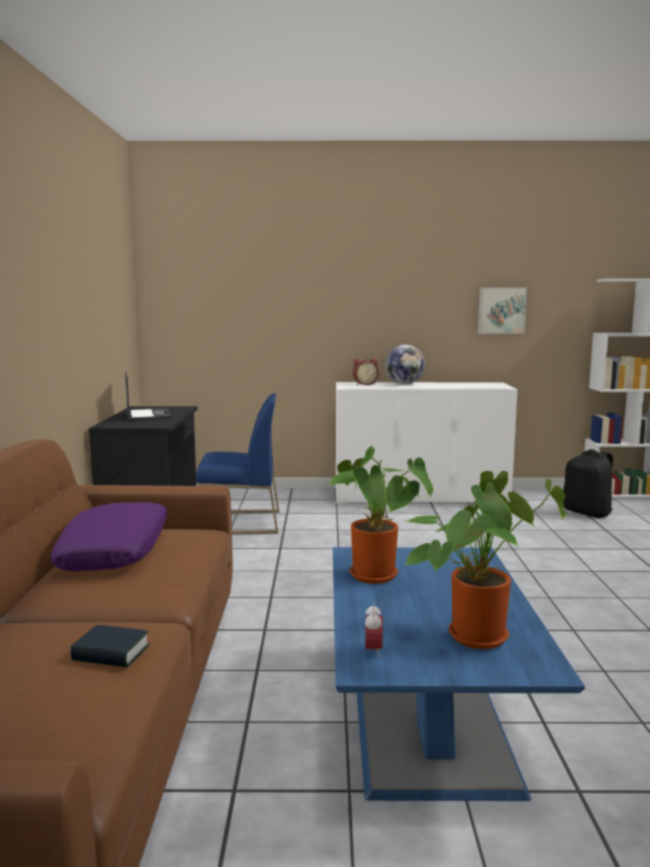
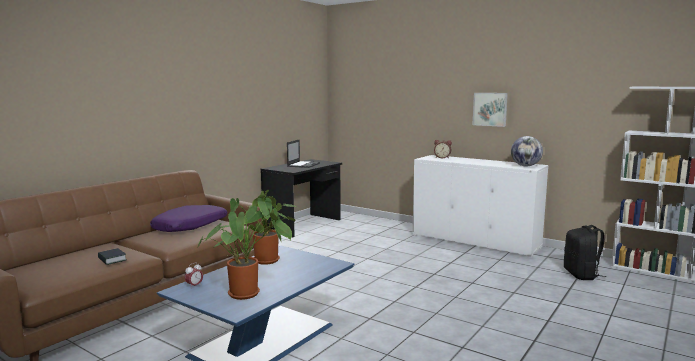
camera: 35 degrees right, 0 degrees up
blue chair [196,393,279,534] -> none
globe [385,344,425,384] -> globe moved to [511,136,543,166]
picture [478,287,527,334] -> picture moved to [472,93,508,127]

